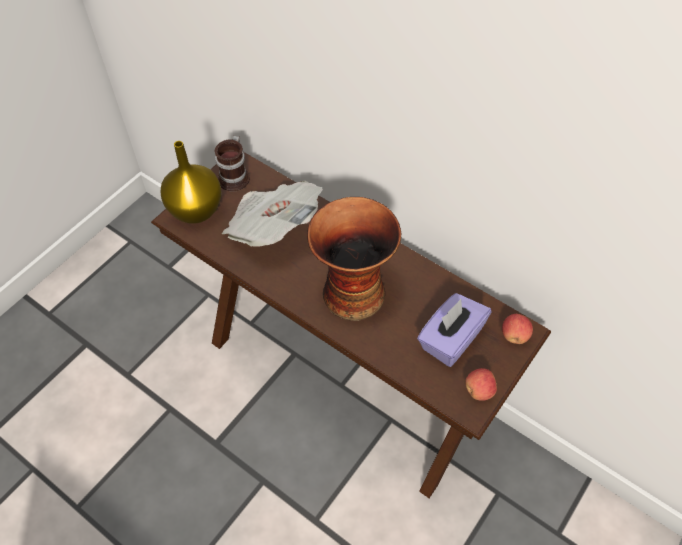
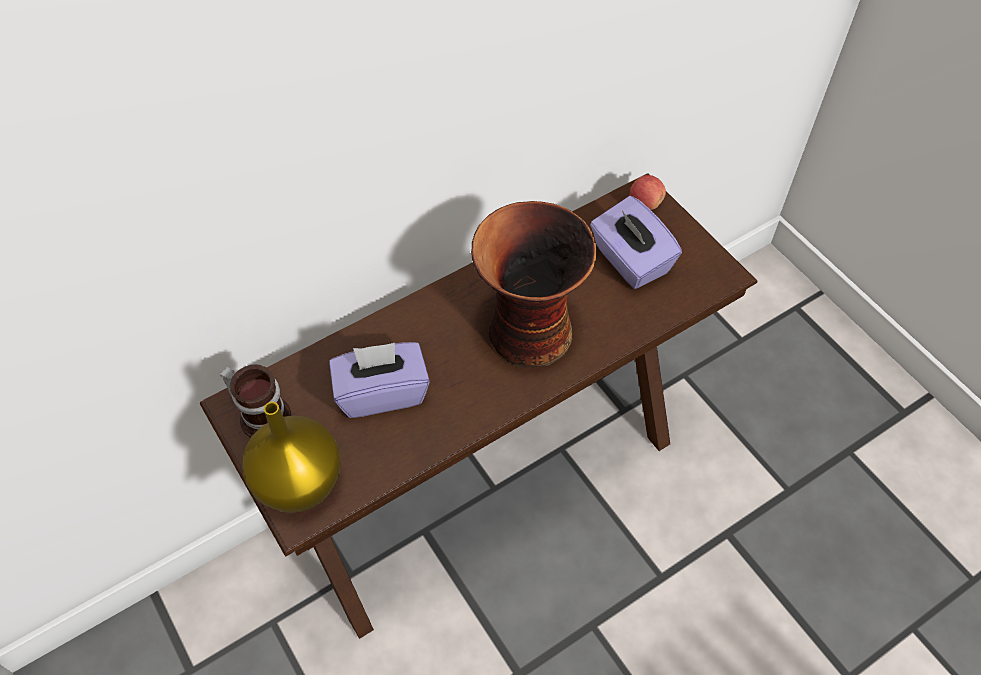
camera: 70 degrees left, 0 degrees up
newspaper [222,181,323,247] -> purple tissue box [329,342,430,418]
apple [465,368,497,401] -> none

